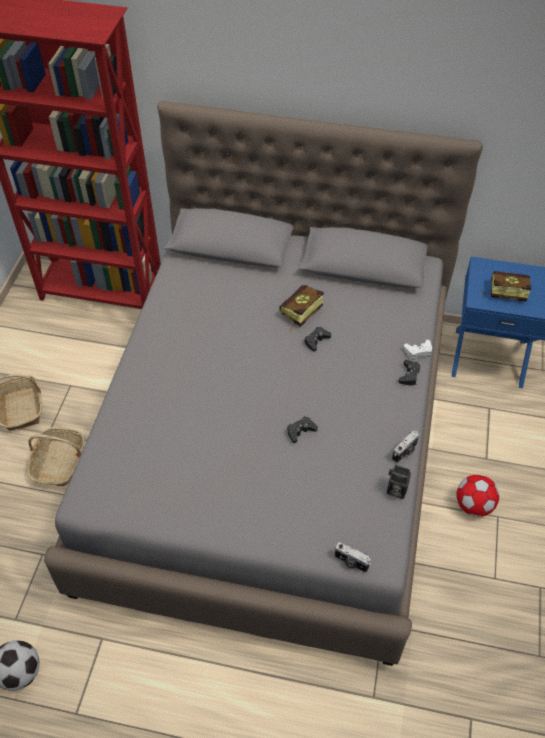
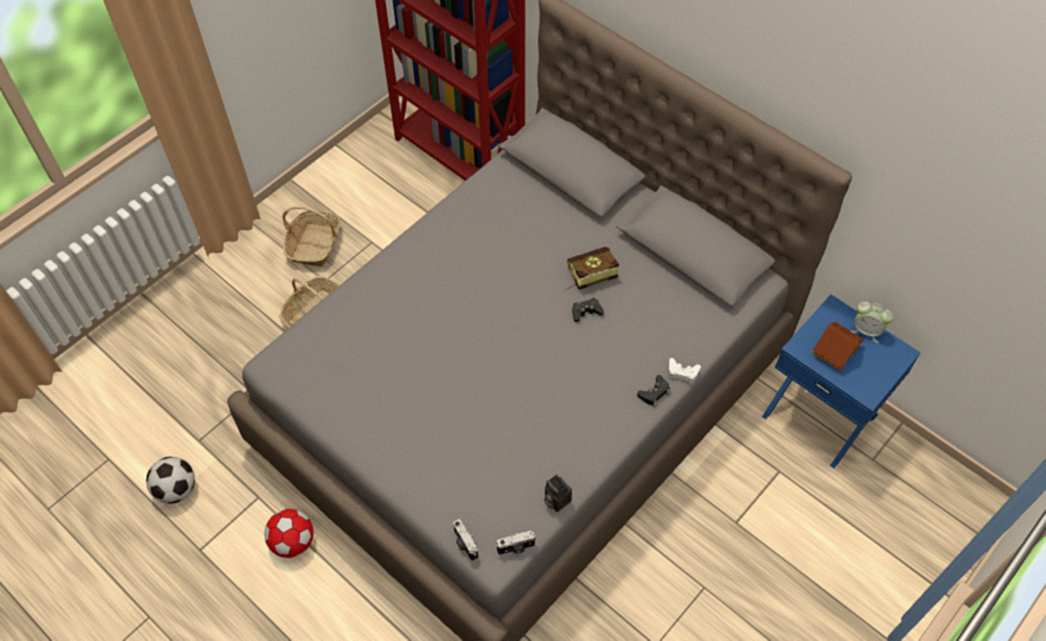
camera: 30 degrees right, 5 degrees up
black game controller [287,416,318,443] -> none
camera [392,430,419,463] -> camera moved to [495,530,536,555]
football [456,475,499,517] -> football moved to [264,509,313,558]
book [480,271,531,302] -> toy house [813,322,864,371]
none -> alarm clock [850,302,893,343]

